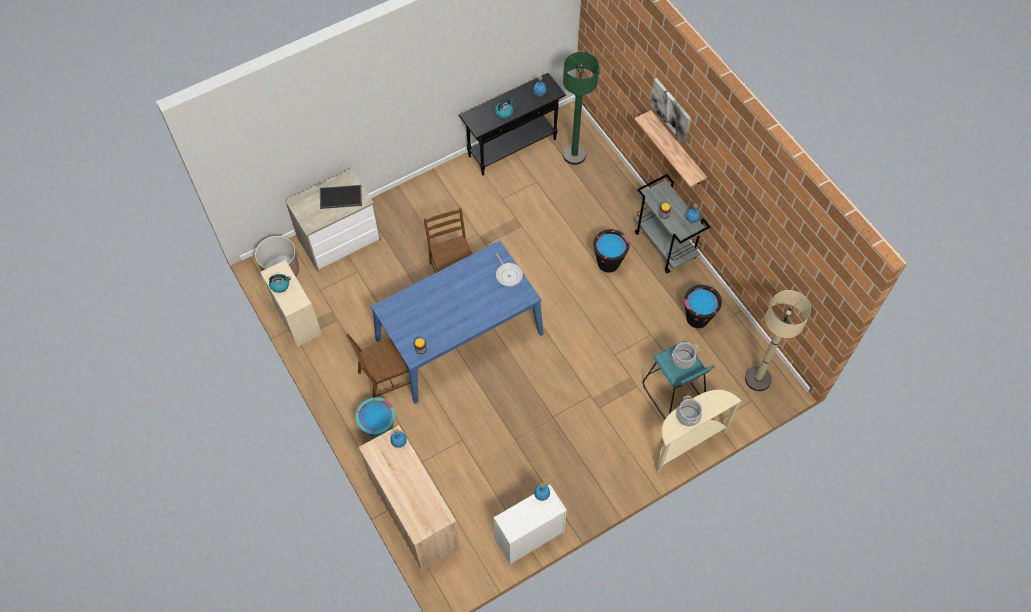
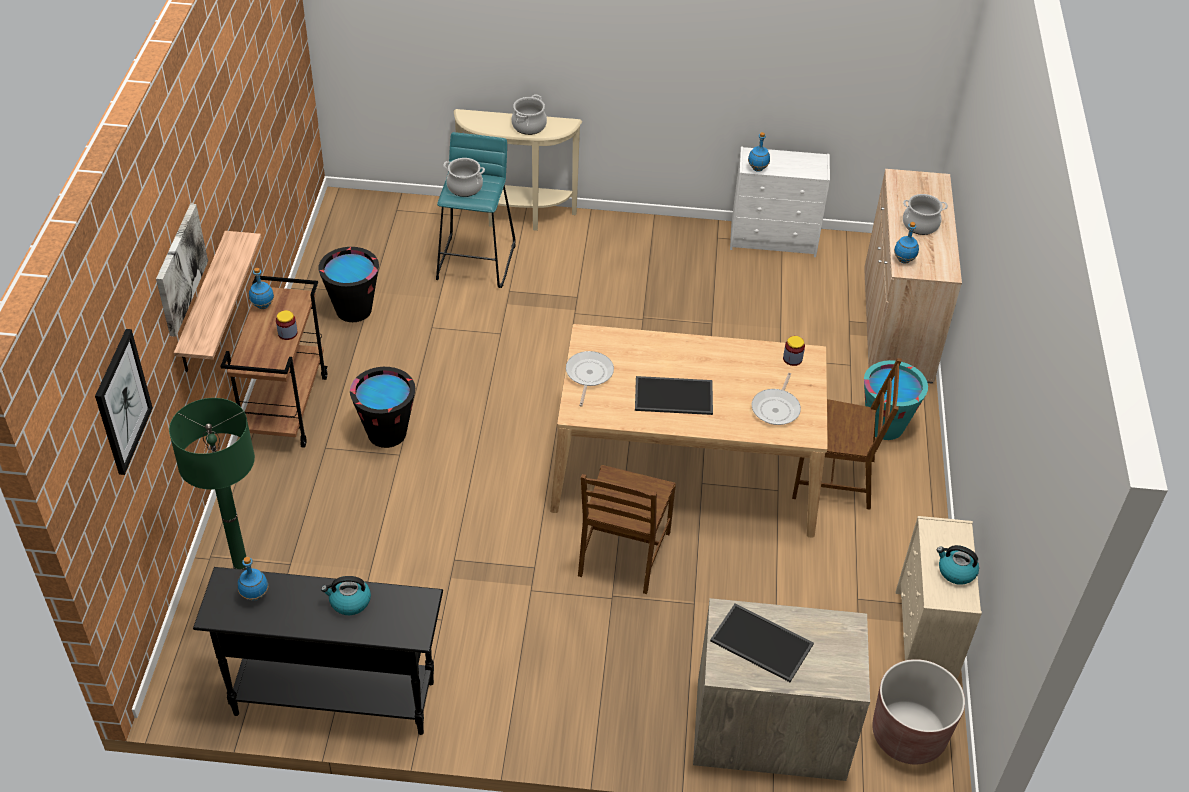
camera: 145 degrees left, 15 degrees down
blue dining table [371,241,544,404] -> beige dining table [550,324,828,538]
grey cart [635,174,710,273] -> brown cart [220,276,327,448]
beige floor lamp [745,290,811,391] -> none
none -> picture [95,329,153,475]
none -> tray [635,376,713,415]
none -> frying pan [752,373,801,425]
none -> cooking pot [903,194,948,235]

